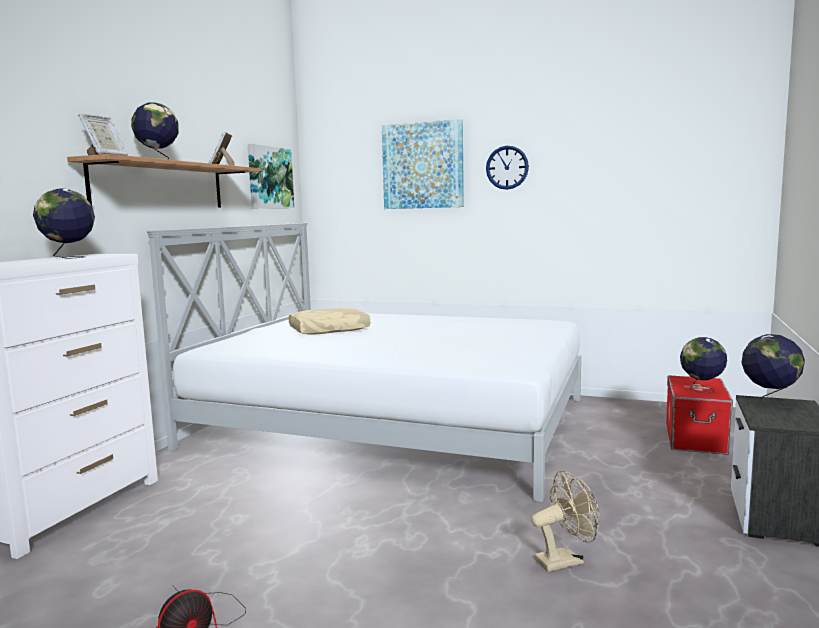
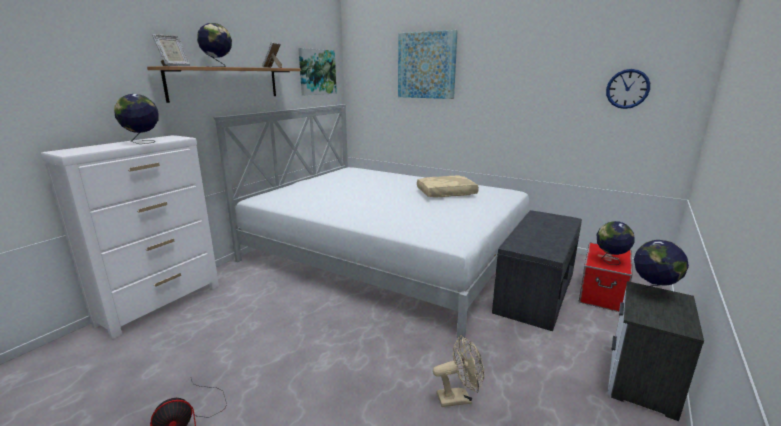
camera: 10 degrees right, 10 degrees up
beige pillow [288,307,370,335] -> beige pillow moved to [417,175,479,197]
wall clock [486,146,529,190] -> wall clock moved to [606,69,650,109]
none -> grey bench [492,210,582,331]

